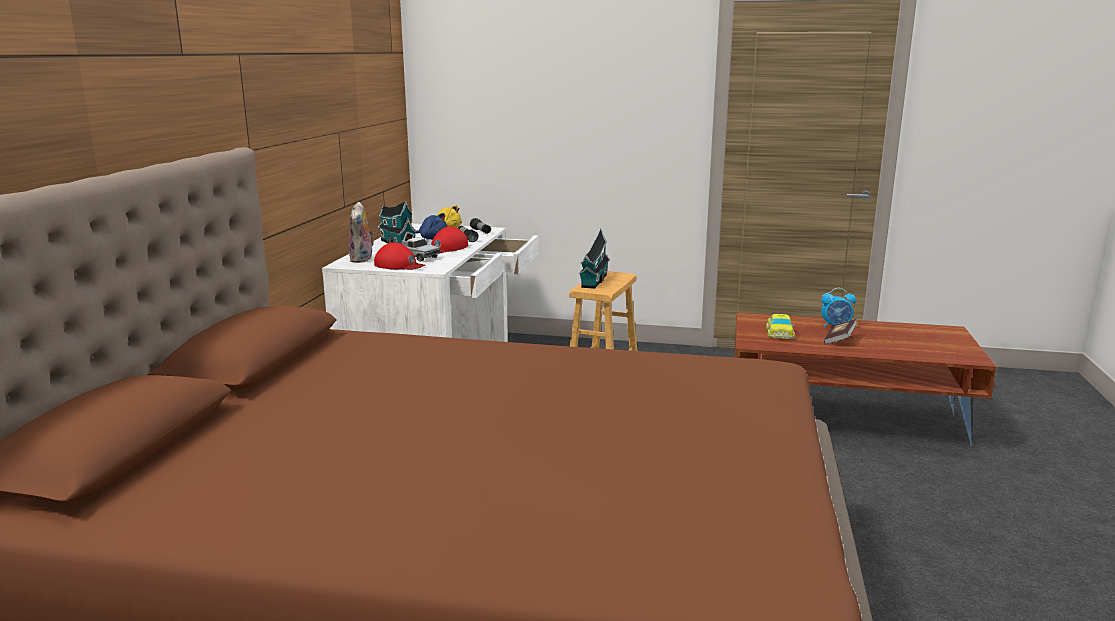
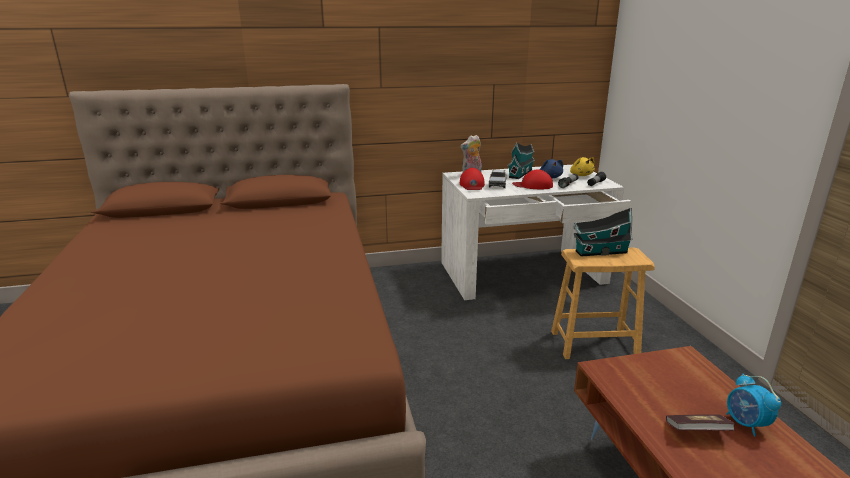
camera: 65 degrees right, 5 degrees up
toy car [766,314,795,339] -> none

